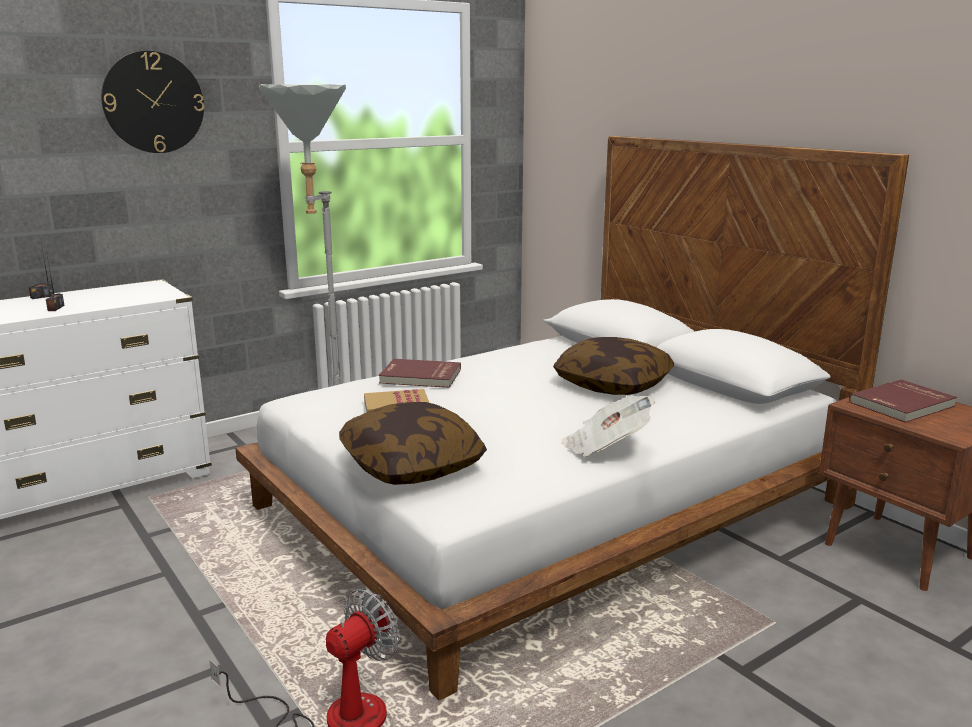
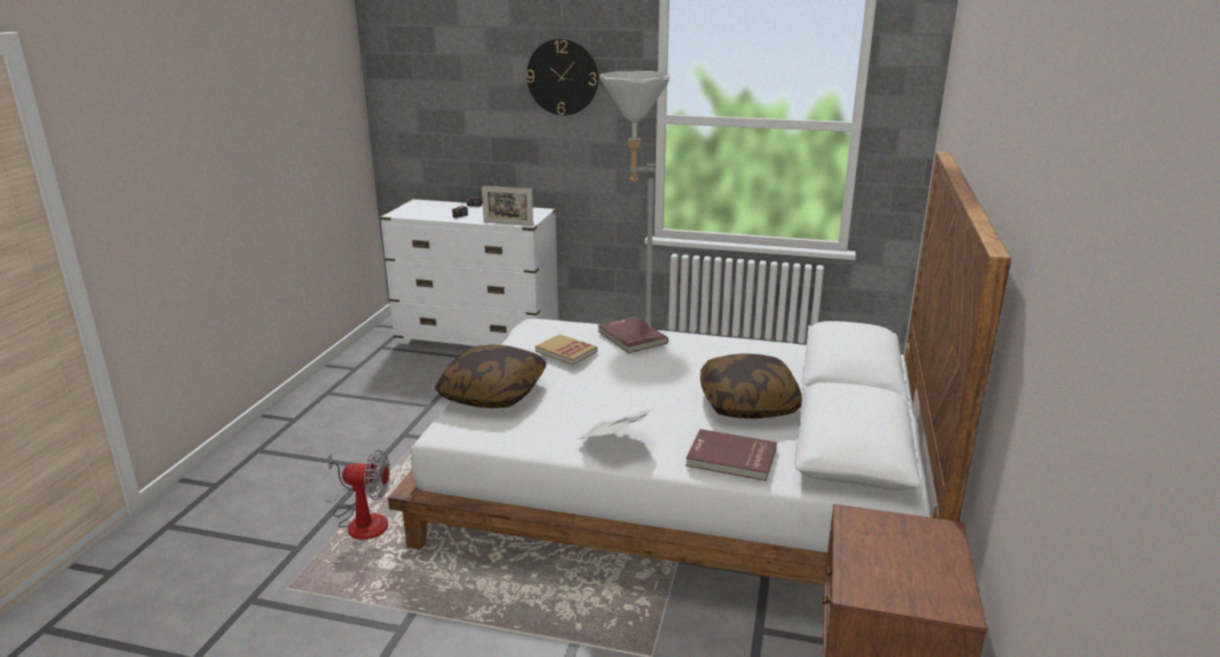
camera: 50 degrees right, 5 degrees up
red book [849,380,957,422] -> red book moved to [686,429,777,481]
none -> picture frame [482,186,533,226]

